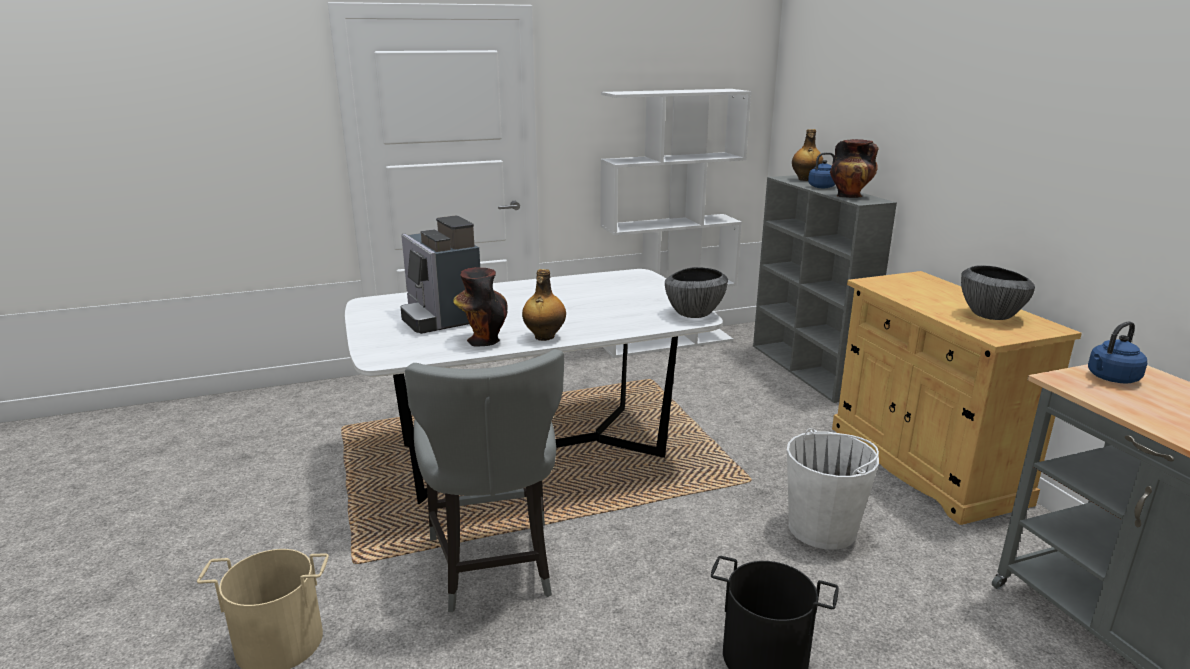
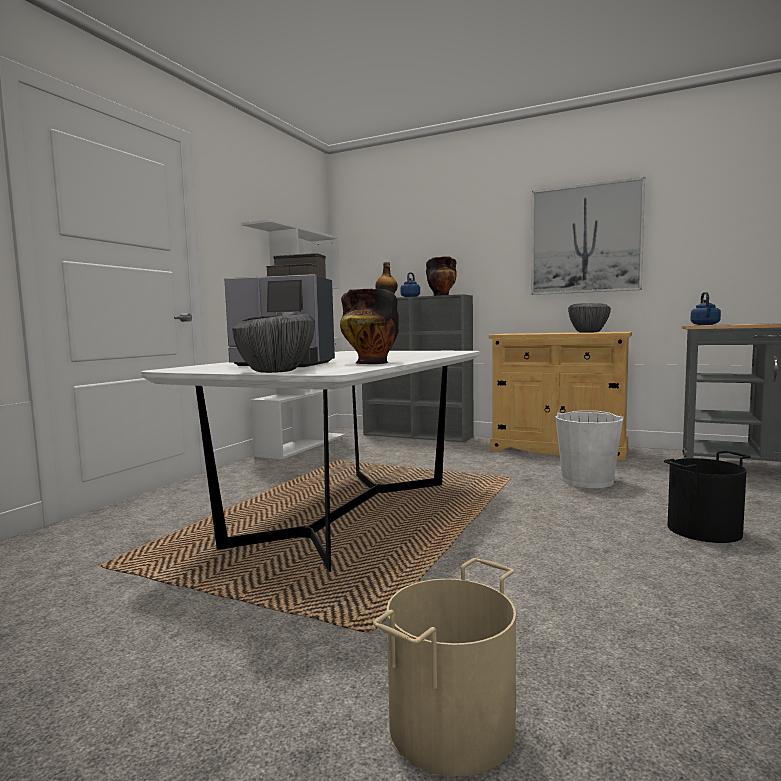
camera: 45 degrees left, 15 degrees down
grey chair [405,349,564,613] -> none
bottle [522,269,566,341] -> none
bowl [665,267,728,318] -> bowl moved to [232,314,315,373]
none -> picture [531,177,645,295]

